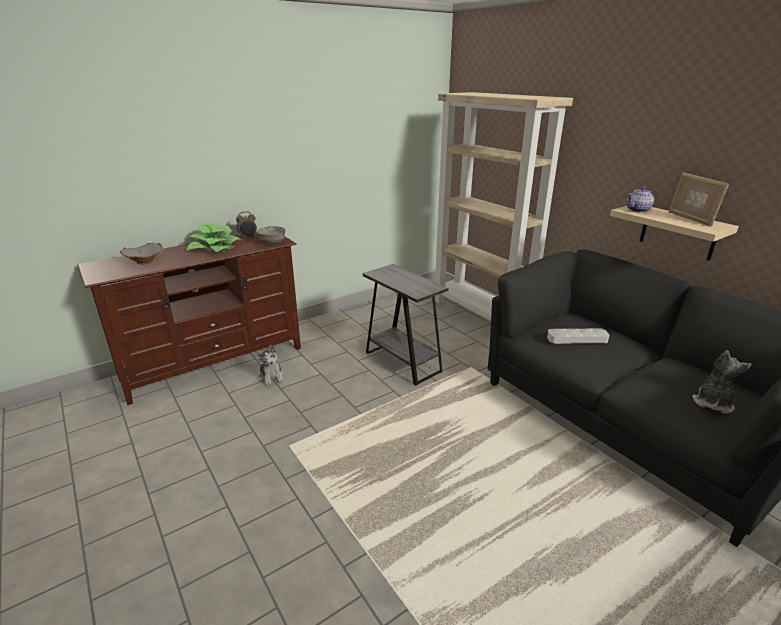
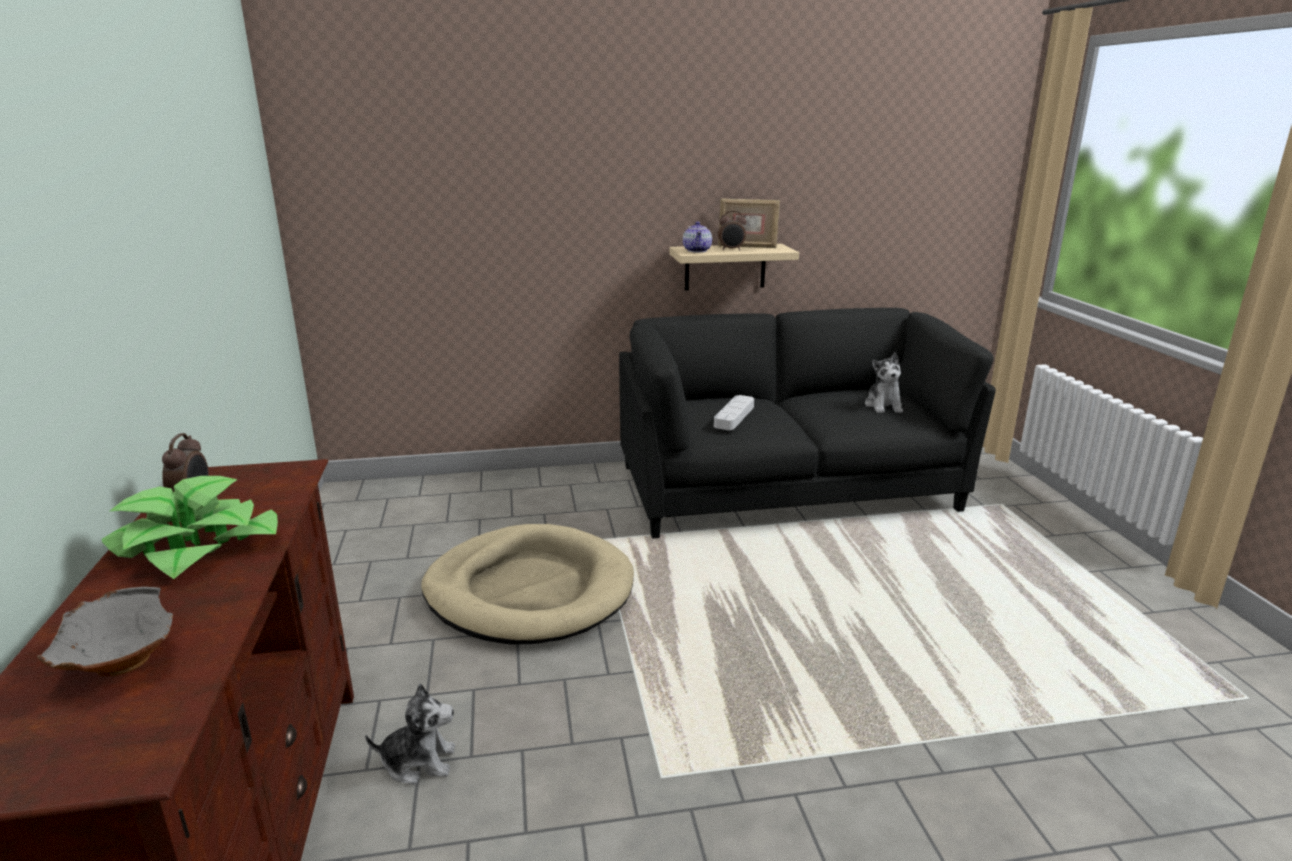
camera: 65 degrees left, 5 degrees down
grey bowl [257,226,286,244] -> none
grey side table [363,264,449,386] -> beige dog bed [421,524,634,645]
beige bookcase [435,92,573,321] -> none
plush toy [693,350,752,414] -> plush toy turned 150 degrees counterclockwise [865,352,903,413]
none -> alarm clock [718,211,747,250]

